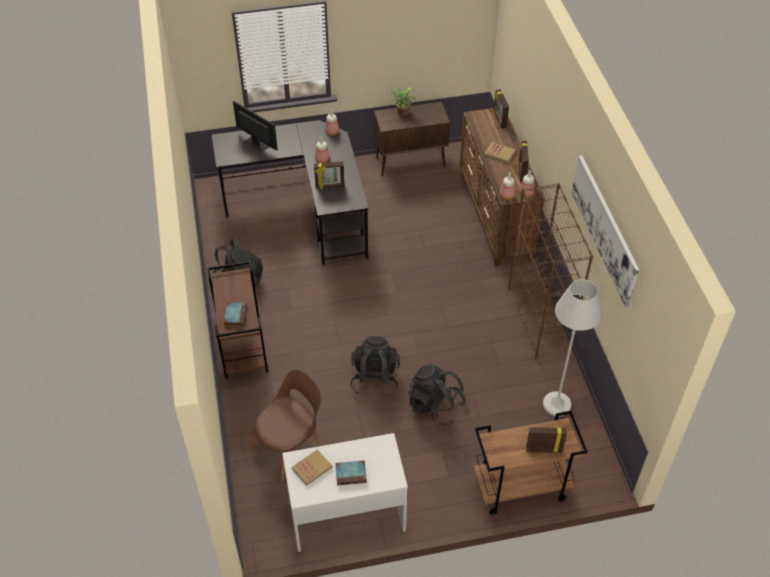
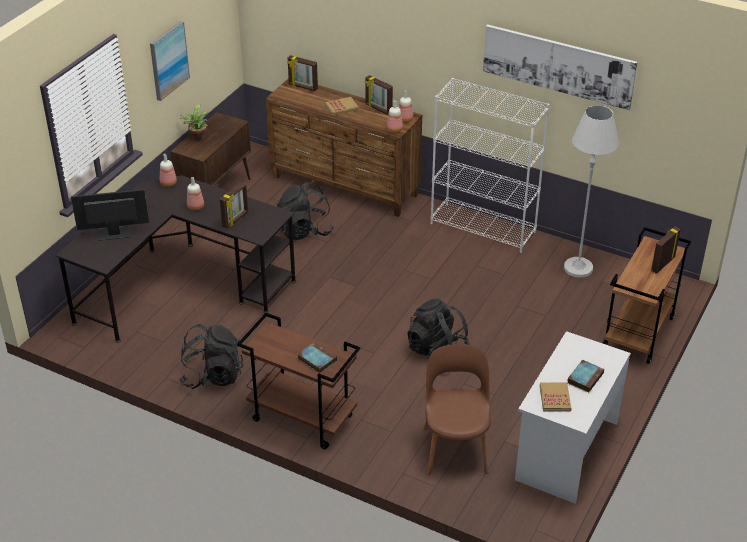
camera: 50 degrees left, 10 degrees down
black backpack [409,364,466,426] -> black backpack moved to [277,181,334,240]
brown bookcase [508,183,593,360] -> white bookcase [430,78,550,253]
none -> picture [150,21,190,101]

